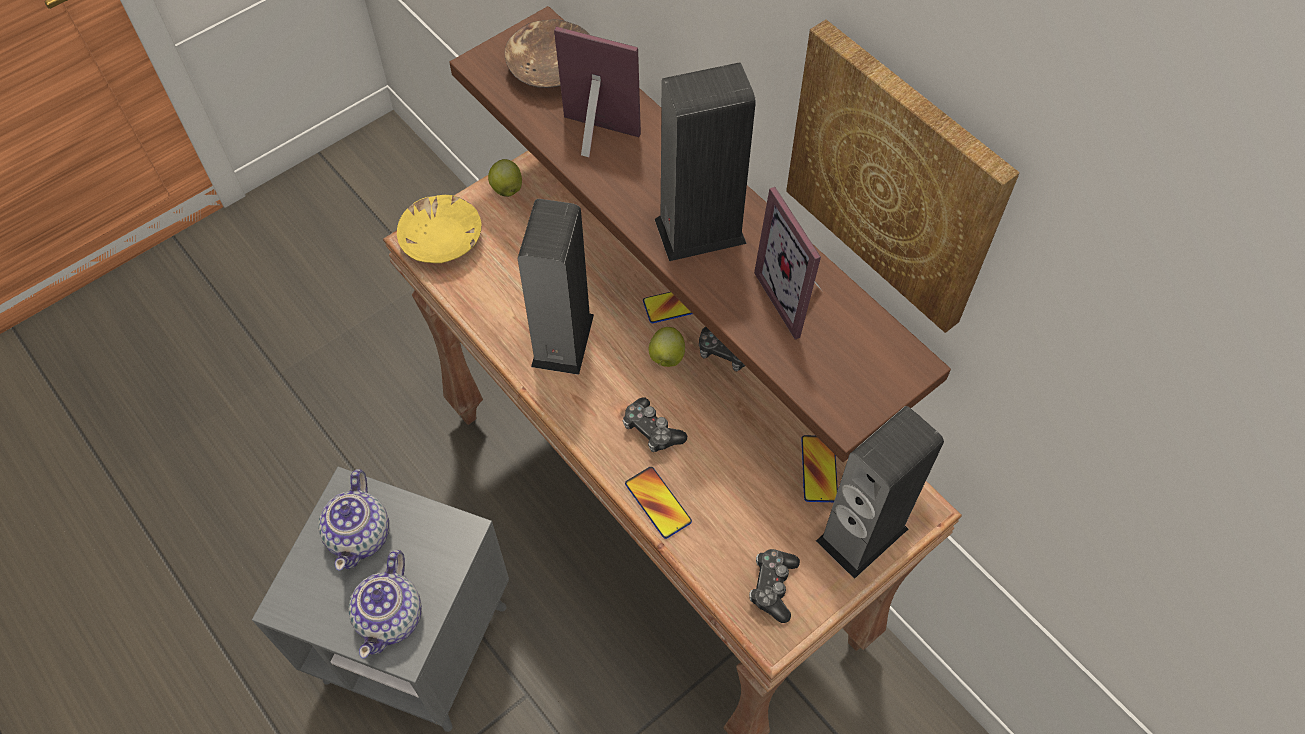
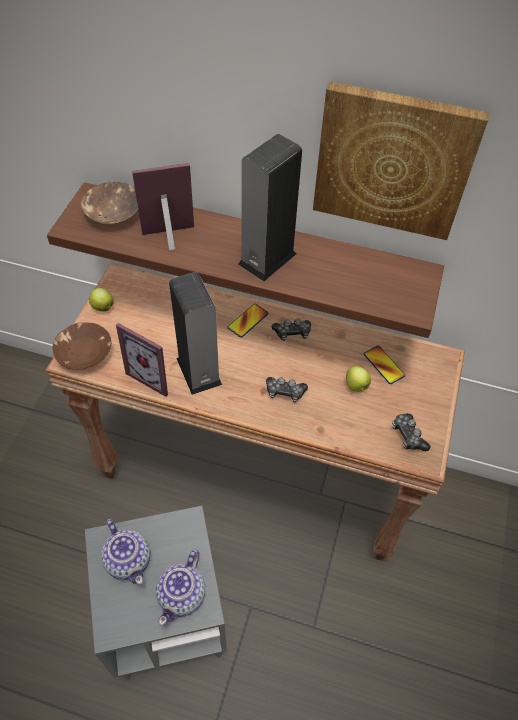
camera: 35 degrees left, 5 degrees down
teapot [348,550,422,658] -> teapot turned 45 degrees clockwise [156,550,205,625]
yellow bowl [397,195,482,263] -> brown bowl [52,322,111,370]
phone [625,467,692,539] -> none
apple [649,327,685,367] -> apple moved to [346,366,371,392]
picture frame [754,187,822,340] -> picture frame moved to [116,323,168,397]
speaker [816,406,944,579] -> none

